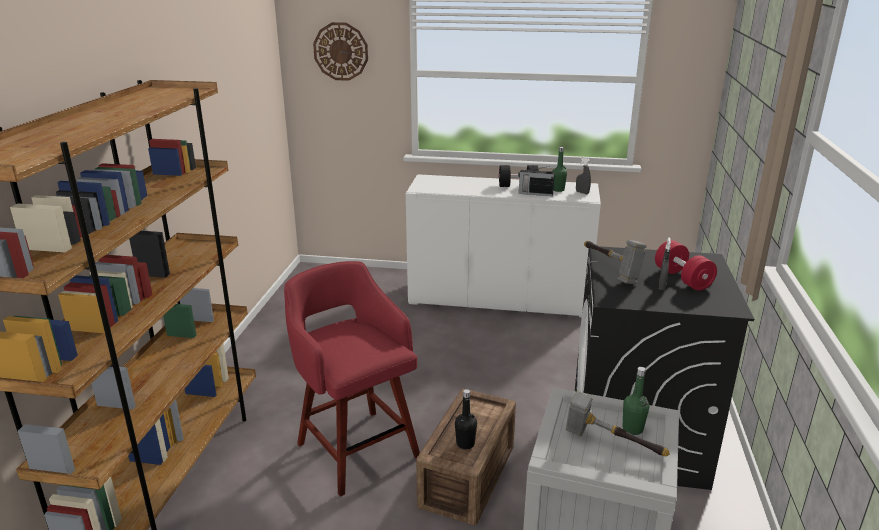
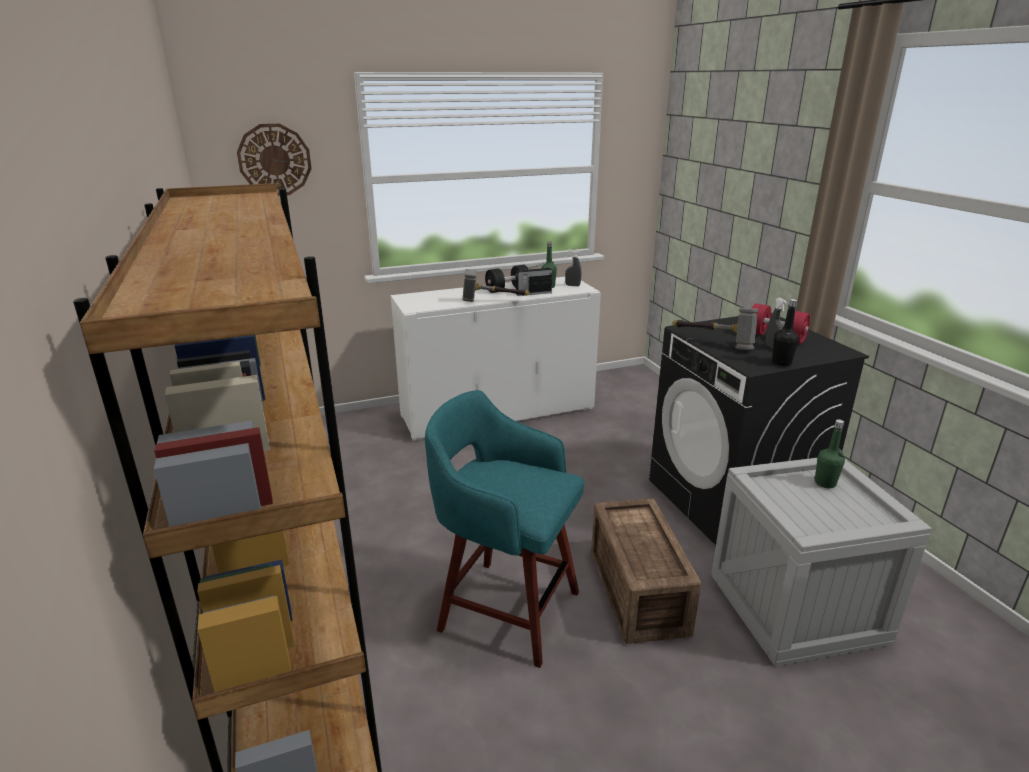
camera: 30 degrees left, 0 degrees up
red stool [284,261,420,497] -> turquoise stool [425,390,584,668]
black bottle [455,389,477,449] -> black bottle moved to [772,299,799,366]
hammer [566,391,670,456] -> hammer moved to [462,269,530,302]

